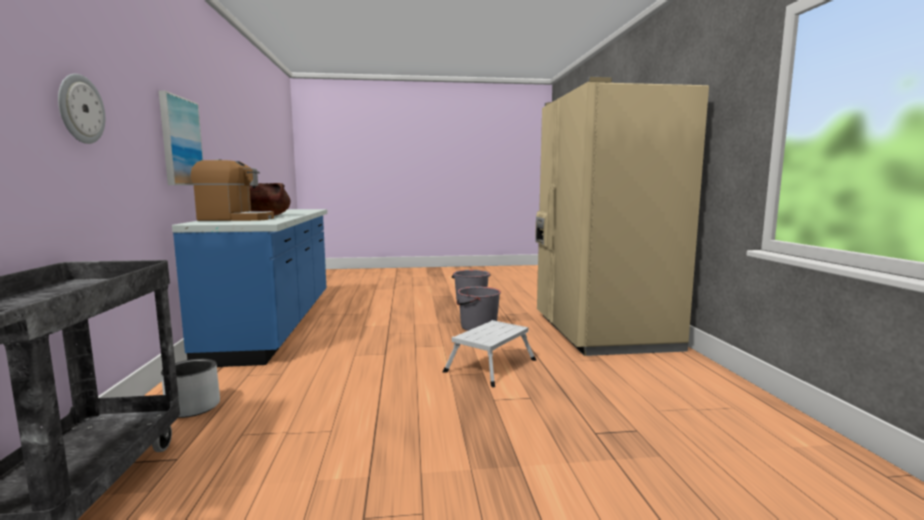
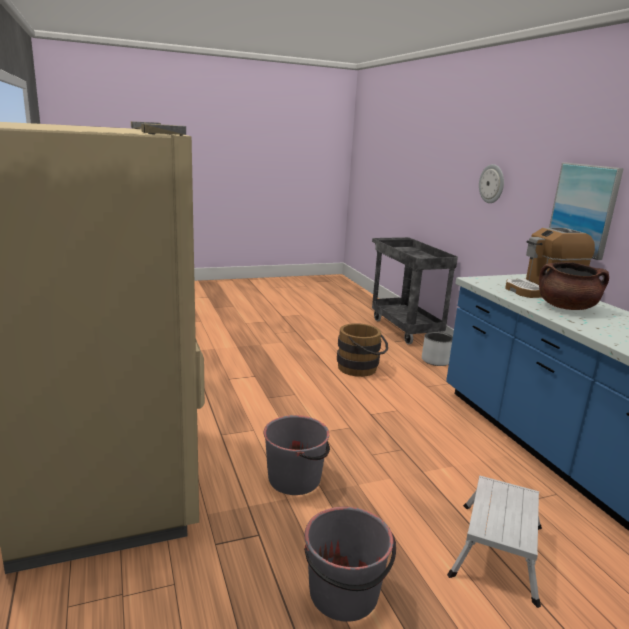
camera: 165 degrees right, 10 degrees up
white step ladder [442,320,537,387] -> white step ladder moved to [447,475,542,608]
none -> brown bucket [337,323,388,377]

